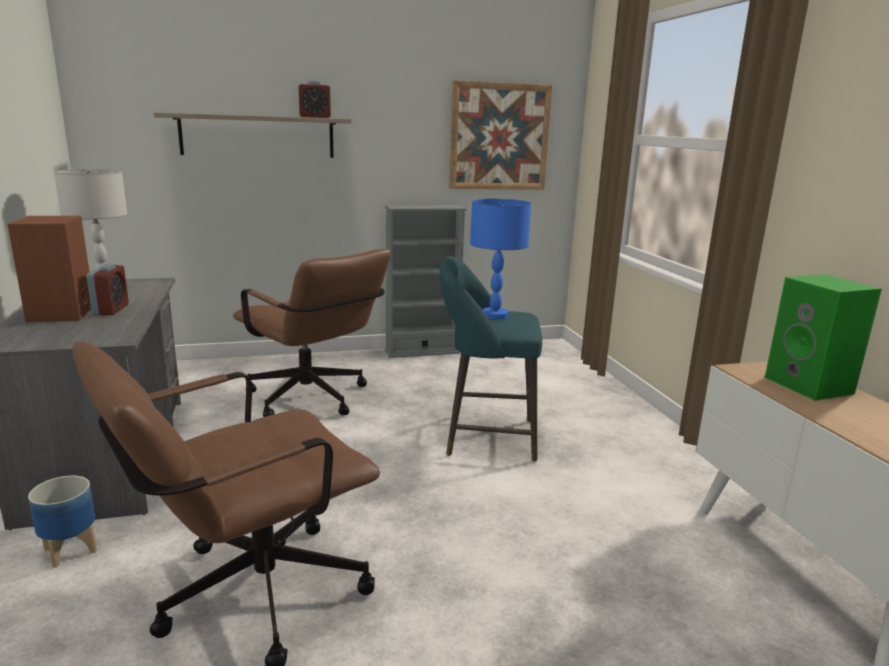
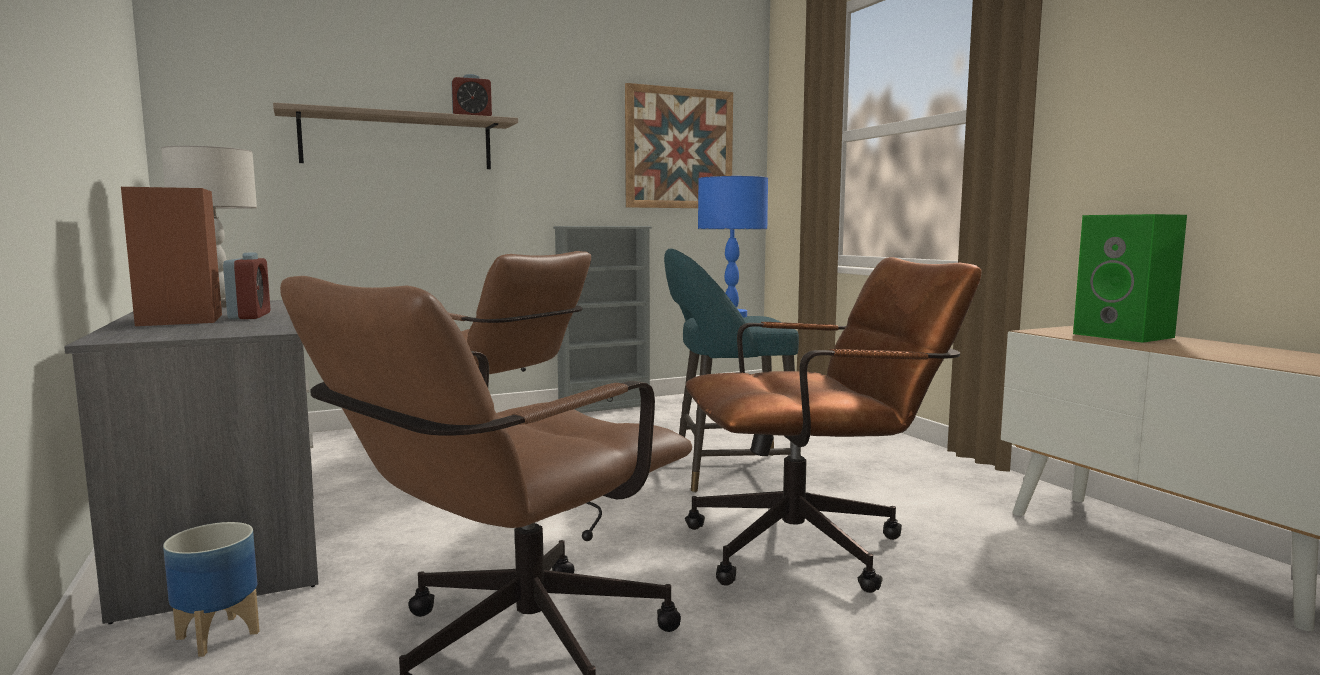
camera: 10 degrees left, 10 degrees down
none -> brown office chair [685,257,982,593]

